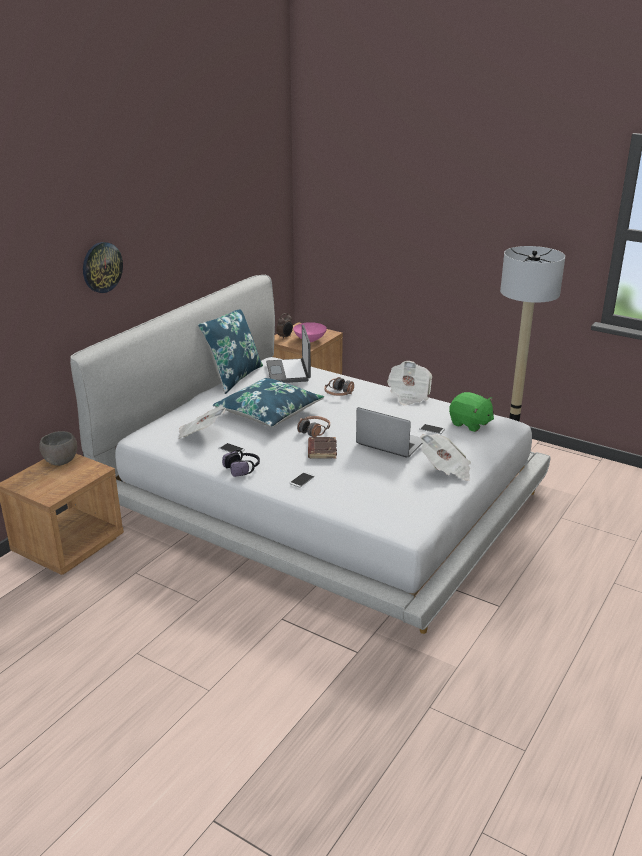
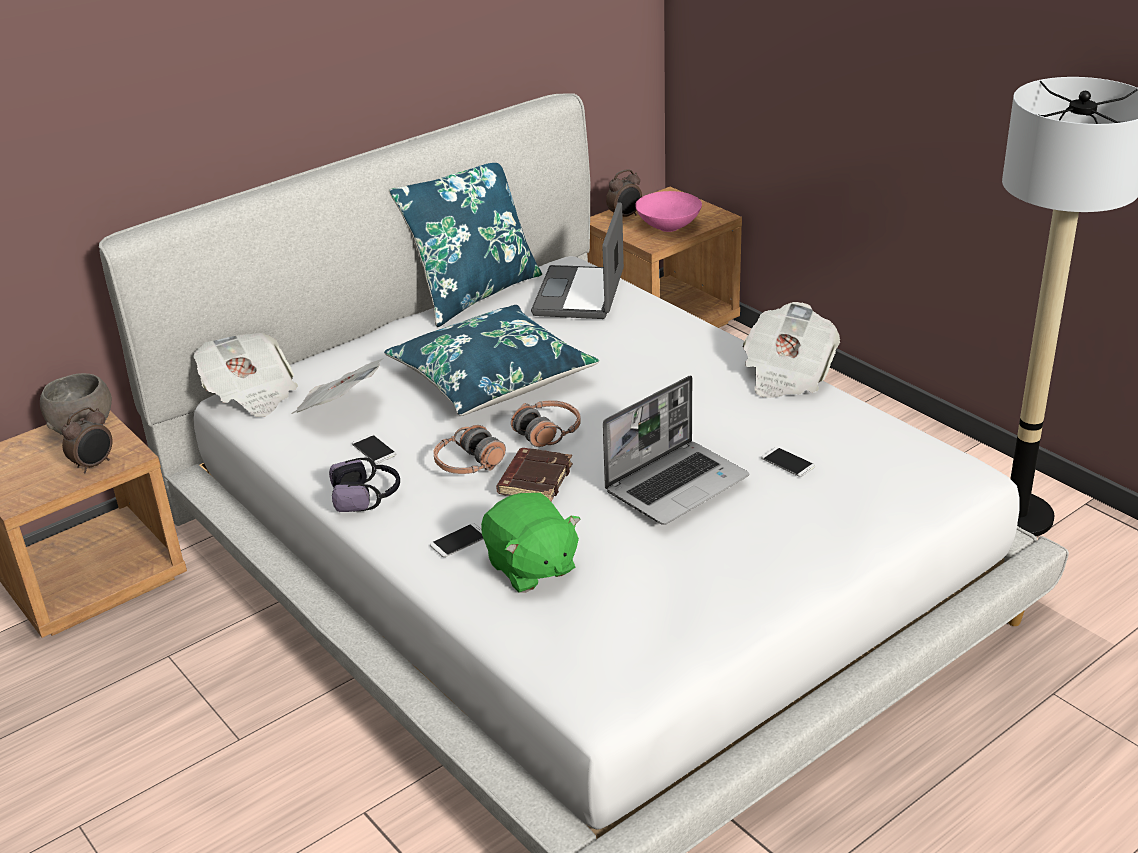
camera: 20 degrees right, 5 degrees up
wall clock [83,242,123,293] -> none
headphones [324,377,354,396] -> headphones moved to [433,425,506,474]
laptop [356,407,422,458] -> laptop turned 90 degrees clockwise [603,375,749,525]
newspaper [420,434,471,481] -> newspaper moved to [194,333,298,417]
green plush toy [449,392,494,432] -> green plush toy moved to [481,493,581,593]
none -> alarm clock [62,407,113,474]

